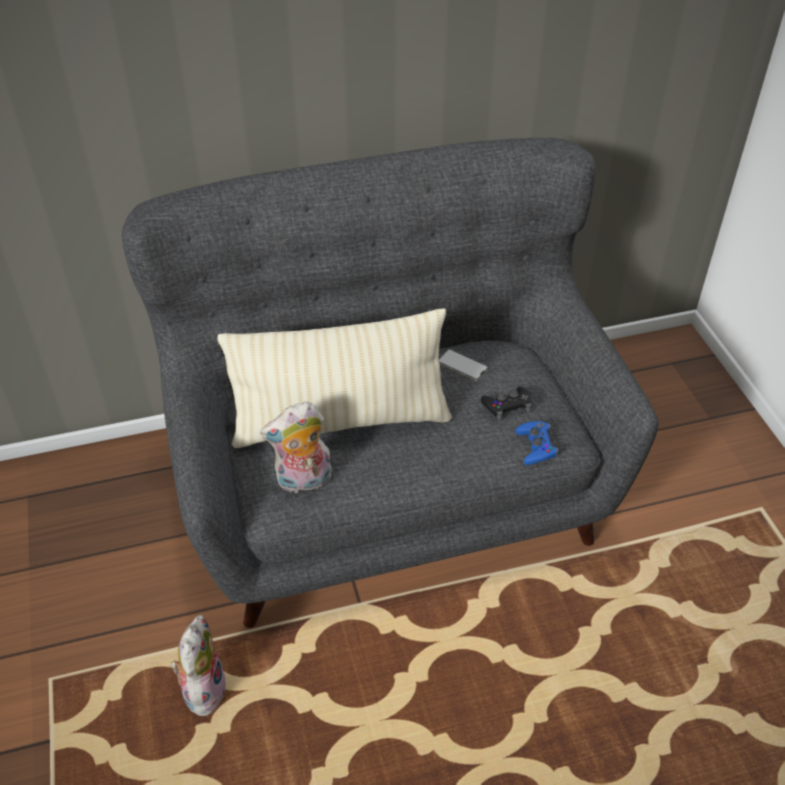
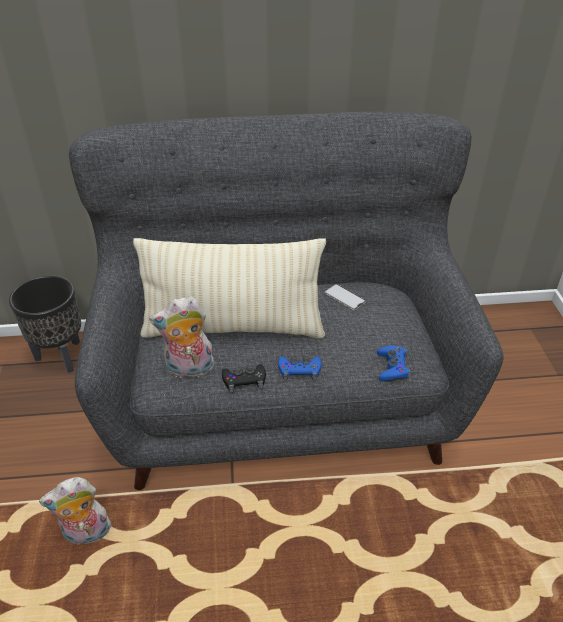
camera: 10 degrees right, 5 degrees down
plush toy [171,615,226,717] -> plush toy turned 120 degrees counterclockwise [39,477,112,545]
black game controller [481,386,532,420] -> black game controller moved to [222,364,266,393]
none -> black planter [9,275,81,373]
none -> blue game controller [278,356,321,380]

